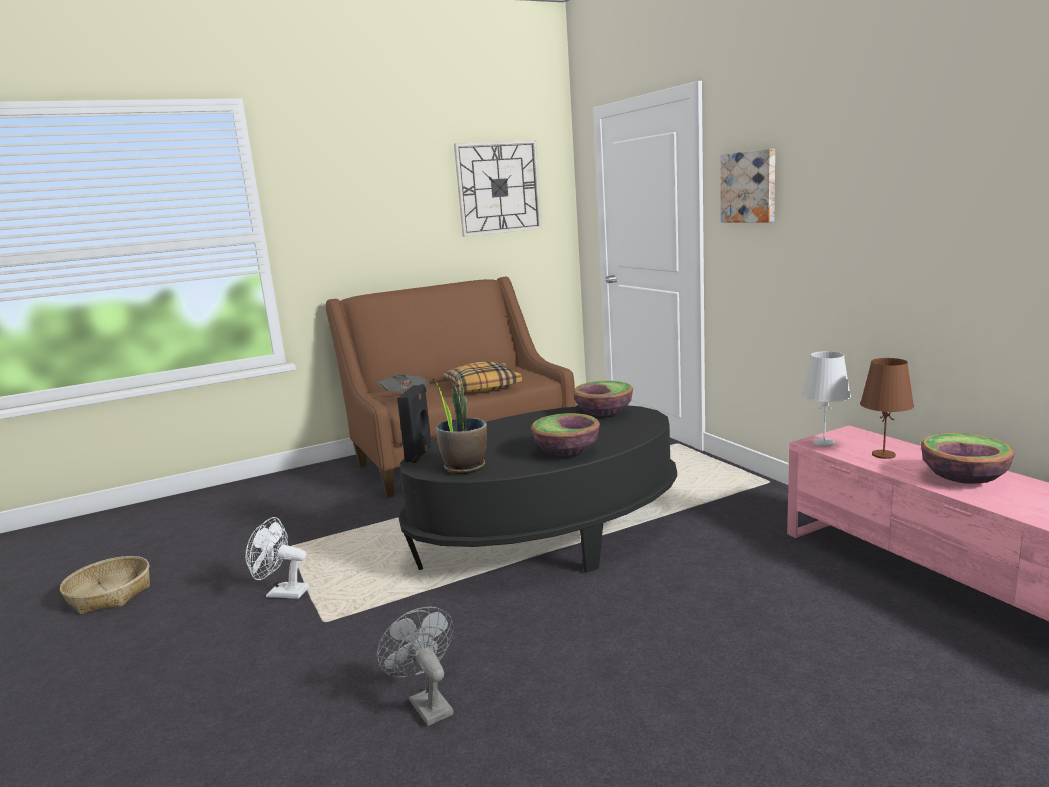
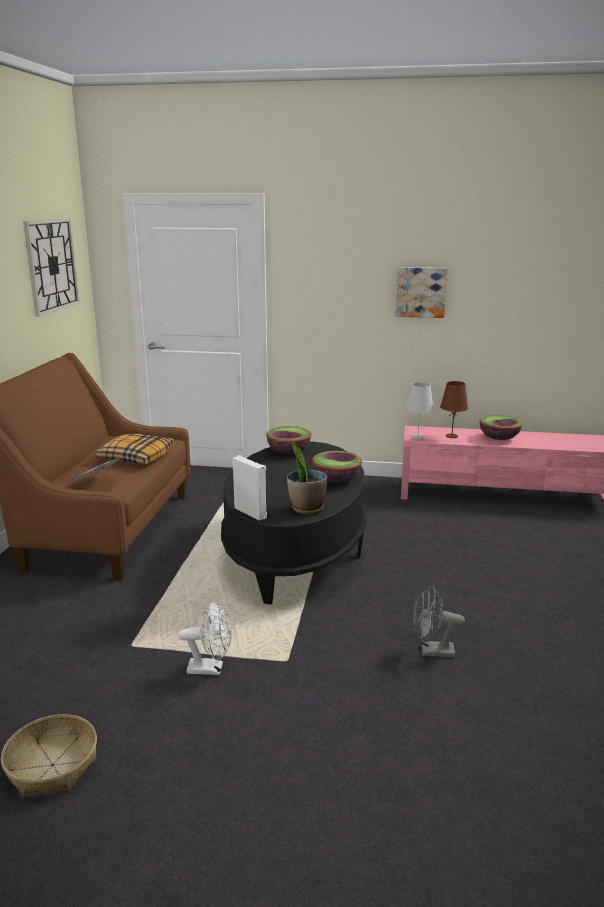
camera: 55 degrees left, 5 degrees up
white fan [245,517,309,599] -> white fan turned 135 degrees counterclockwise [178,601,232,675]
black speaker [397,384,432,463] -> white speaker [233,455,267,520]
picture [720,149,775,222] -> picture moved to [395,267,447,318]

